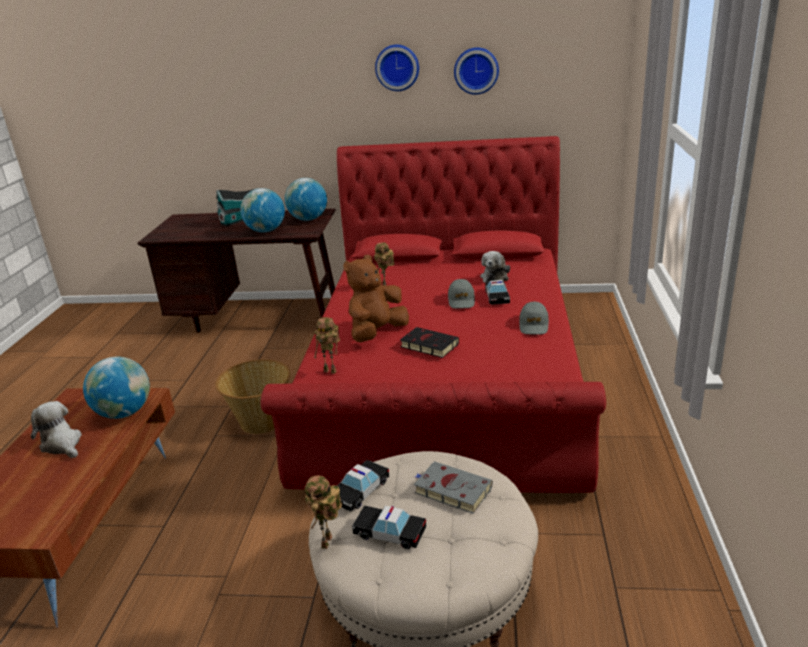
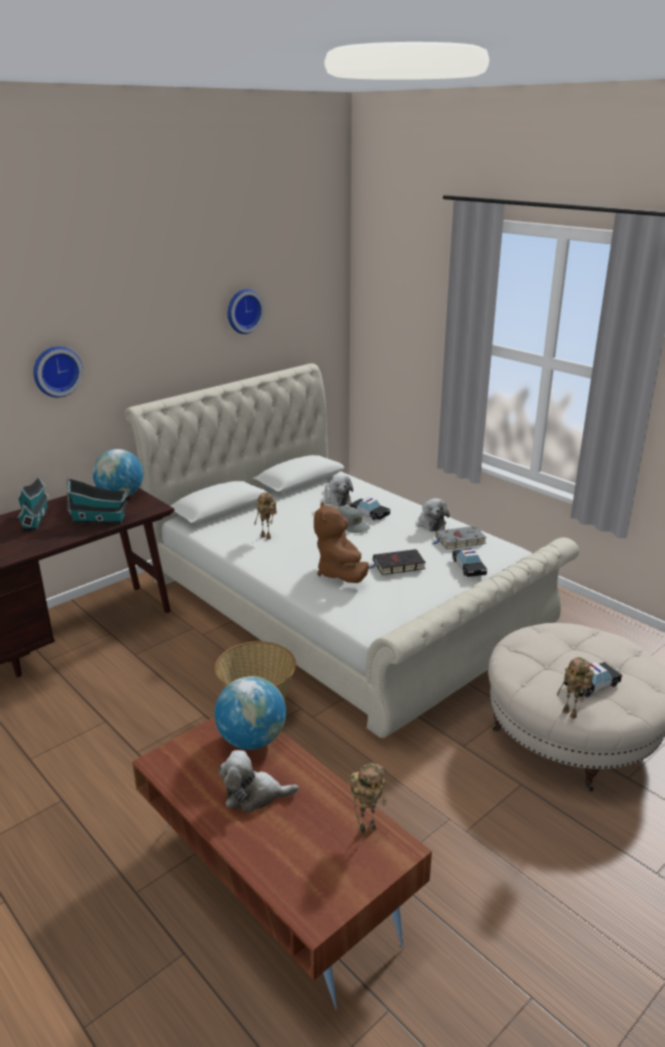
camera: 50 degrees left, 0 degrees up
globe [240,188,285,232] -> toy house [67,478,128,524]
red bed [261,136,606,493] -> beige bed [125,363,579,738]
toy robot [314,317,340,374] -> toy robot moved to [350,763,387,836]
toy car [337,460,389,512] -> toy car moved to [452,548,487,577]
wall clock [375,45,419,91] -> wall clock moved to [33,346,83,398]
grey book [414,461,493,514] -> grey book moved to [433,526,487,549]
grey cap [519,301,549,335] -> plush toy [418,498,450,531]

